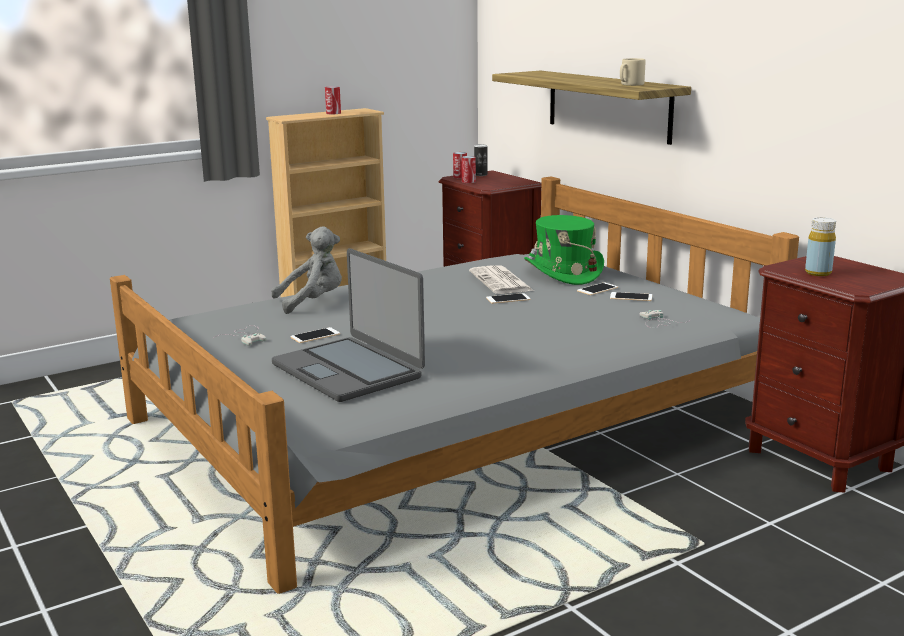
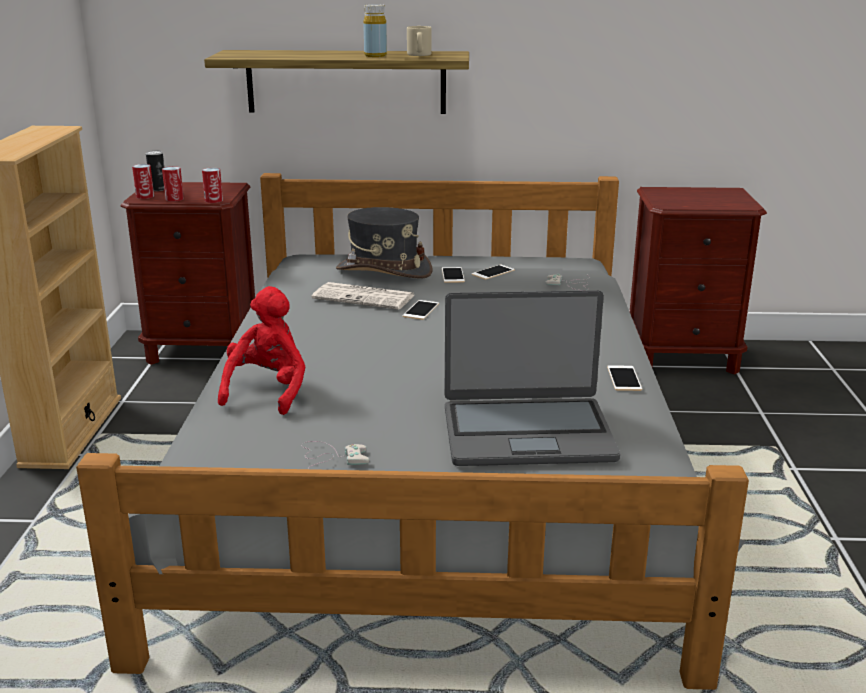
camera: 55 degrees left, 5 degrees up
grey plush toy [271,226,342,314] -> red plush toy [218,286,305,415]
phone [290,327,340,343] -> phone moved to [607,365,642,391]
can [325,86,341,114] -> can moved to [202,168,223,203]
green hat [524,215,604,285] -> grey hat [336,207,432,279]
yellow bottle [805,217,836,276] -> yellow bottle moved to [363,4,387,57]

